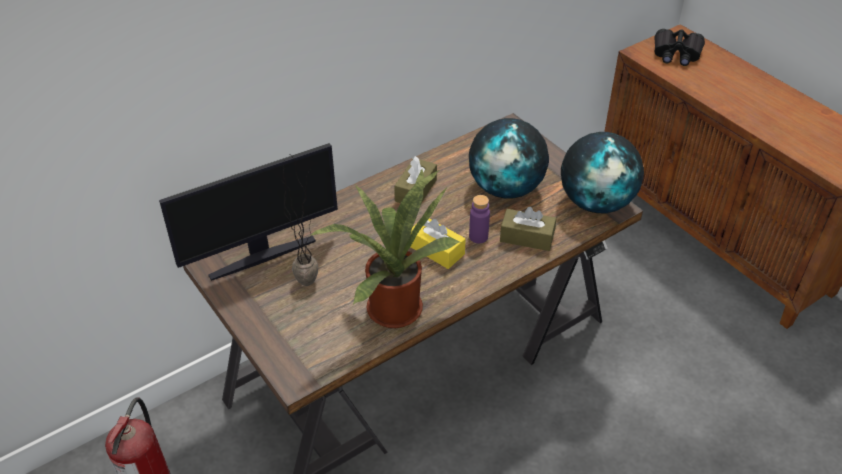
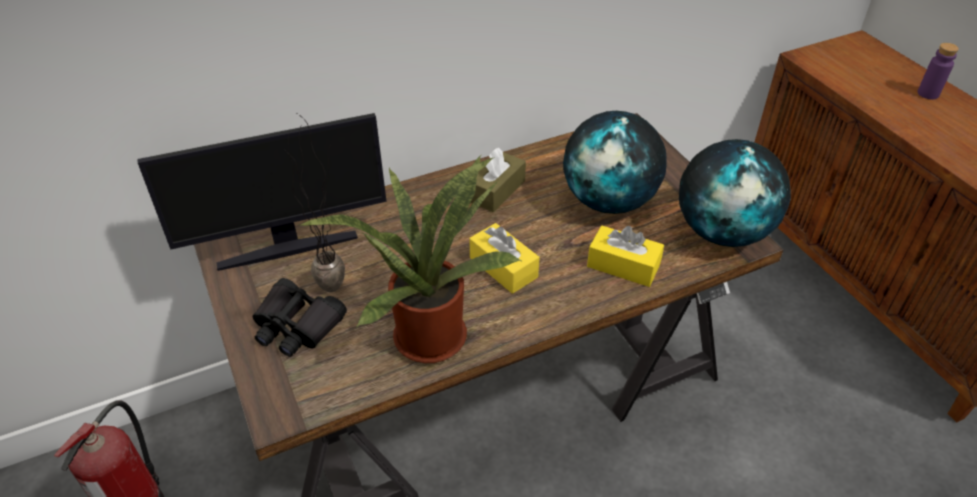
camera: 10 degrees right, 0 degrees up
purple bottle [469,195,490,243] -> purple bottle moved to [918,43,959,100]
brown tissue box [500,207,556,251] -> yellow tissue box [587,226,664,287]
black binoculars [654,29,705,66] -> black binoculars moved to [253,278,347,357]

